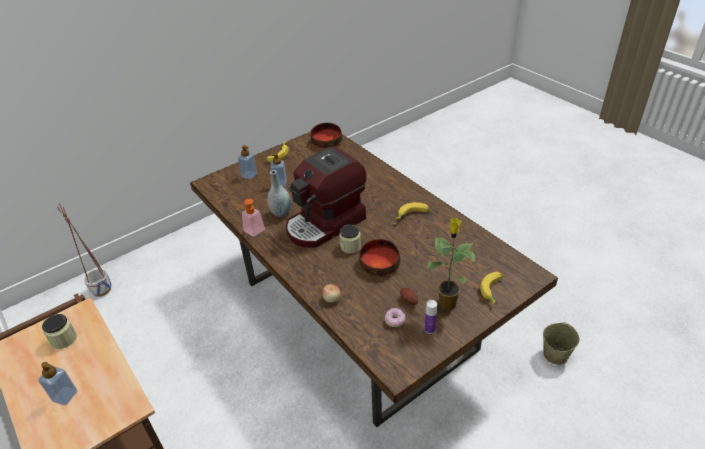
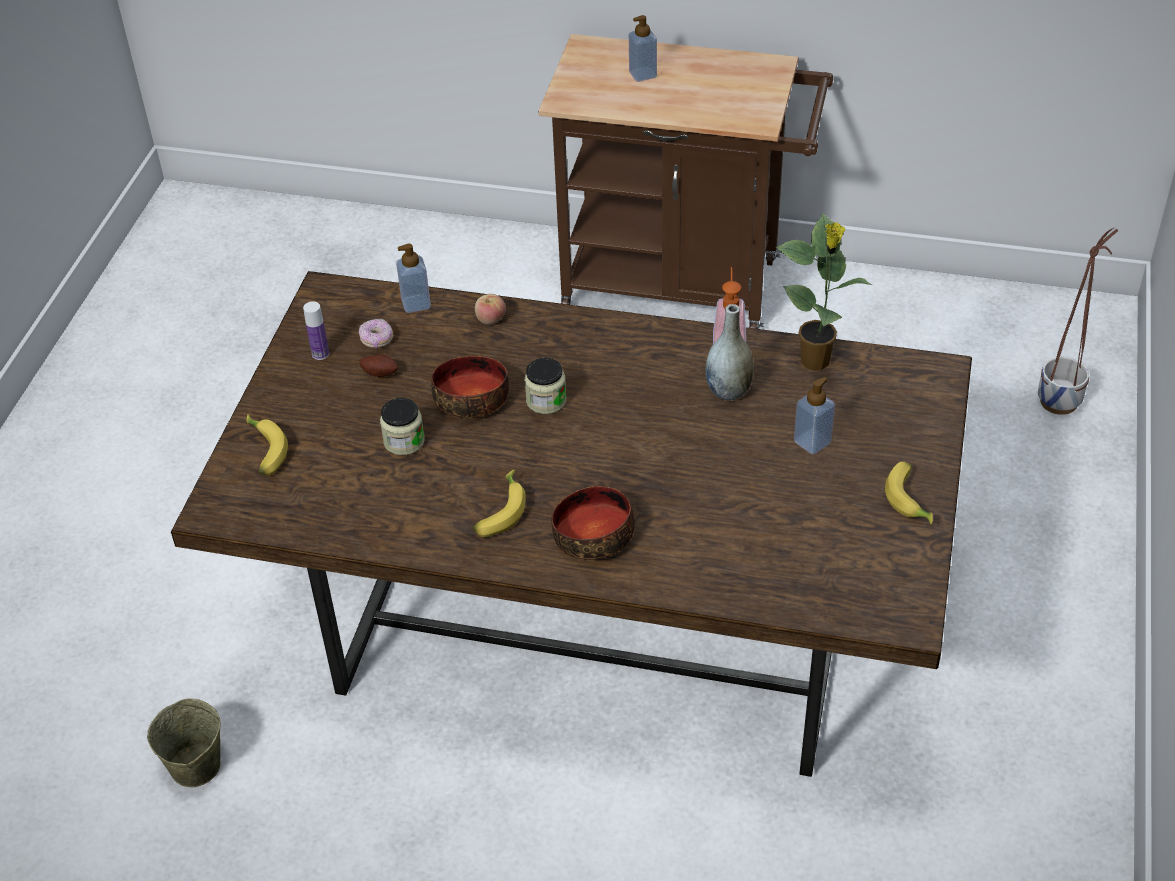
camera: 140 degrees right, 5 degrees up
jar [42,314,77,349] -> jar moved to [380,398,424,455]
soap dispenser [238,145,257,179] -> soap dispenser moved to [396,244,431,313]
coffee machine [286,147,367,248] -> none
bowl [310,123,342,149] -> bowl moved to [551,486,635,560]
potted plant [428,218,475,310] -> potted plant moved to [776,214,872,370]

